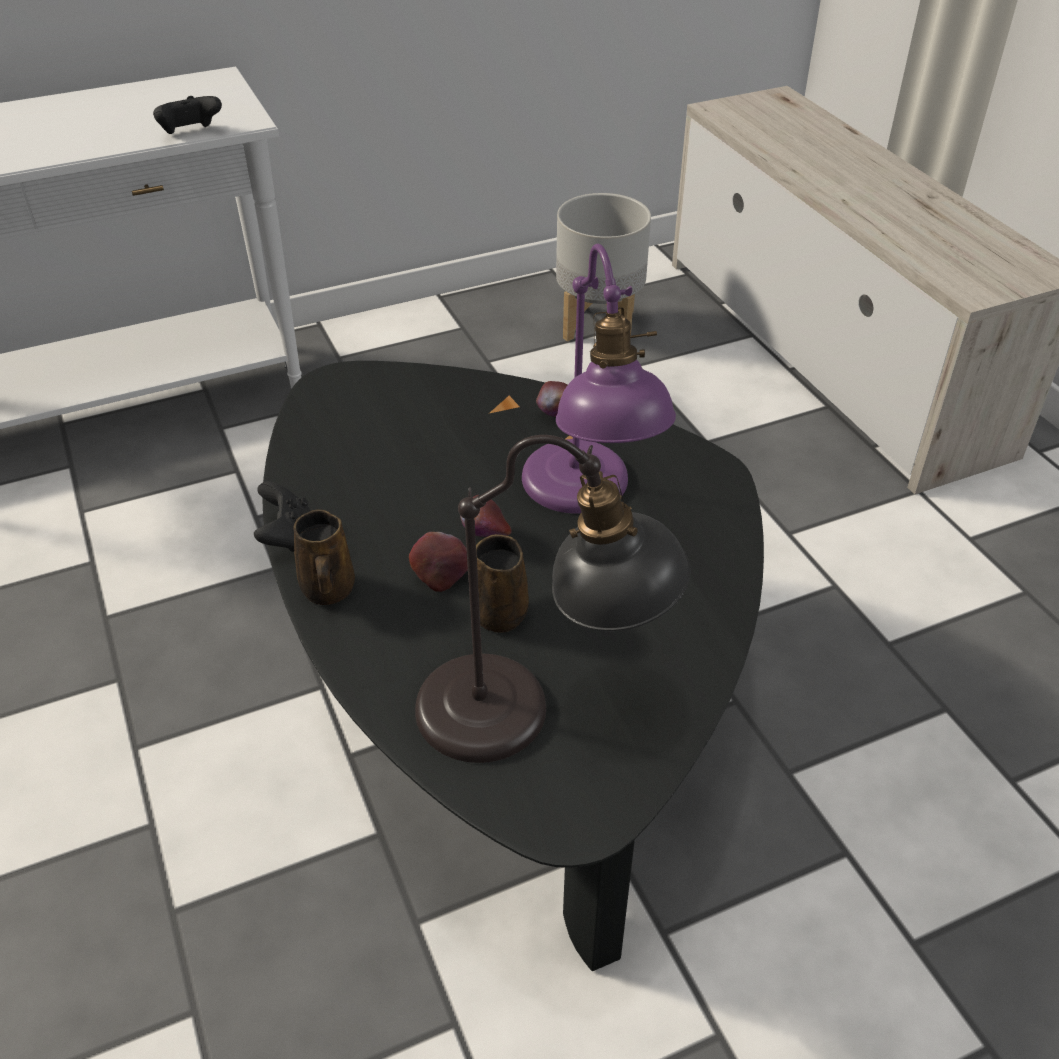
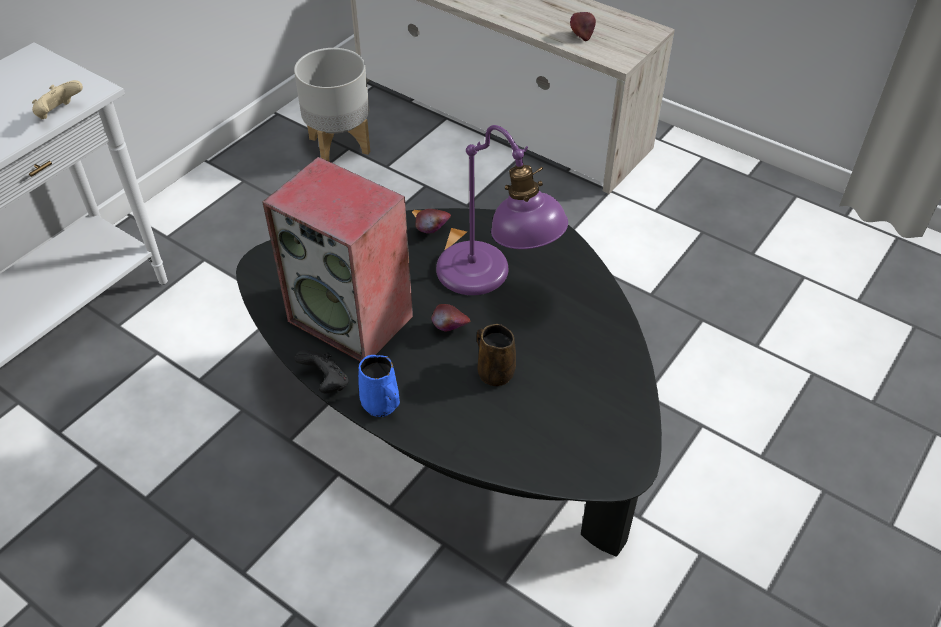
camera: 30 degrees left, 5 degrees up
black game controller [153,96,222,134] -> beige game controller [32,80,83,119]
brown mug [293,509,355,605] -> blue mug [358,355,400,417]
apple [409,532,468,592] -> apple moved to [570,12,596,41]
grey table lamp [415,435,691,763] -> none
none -> speaker [262,157,413,362]

